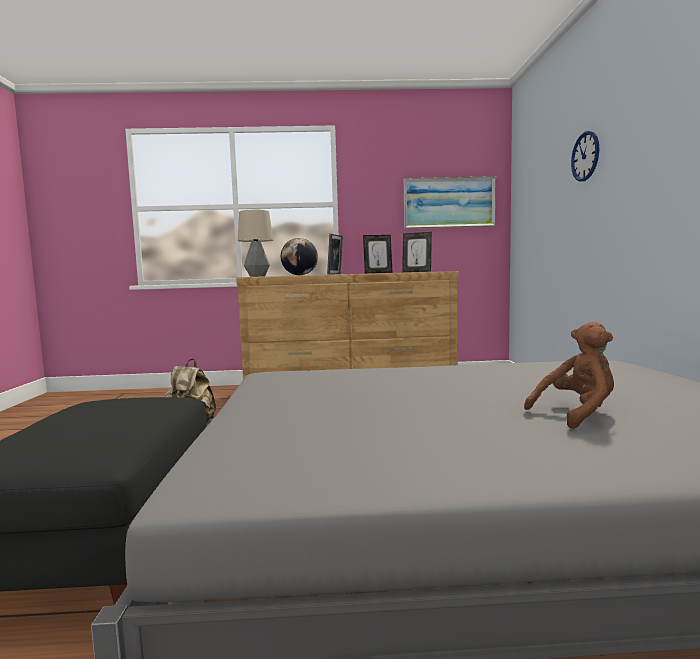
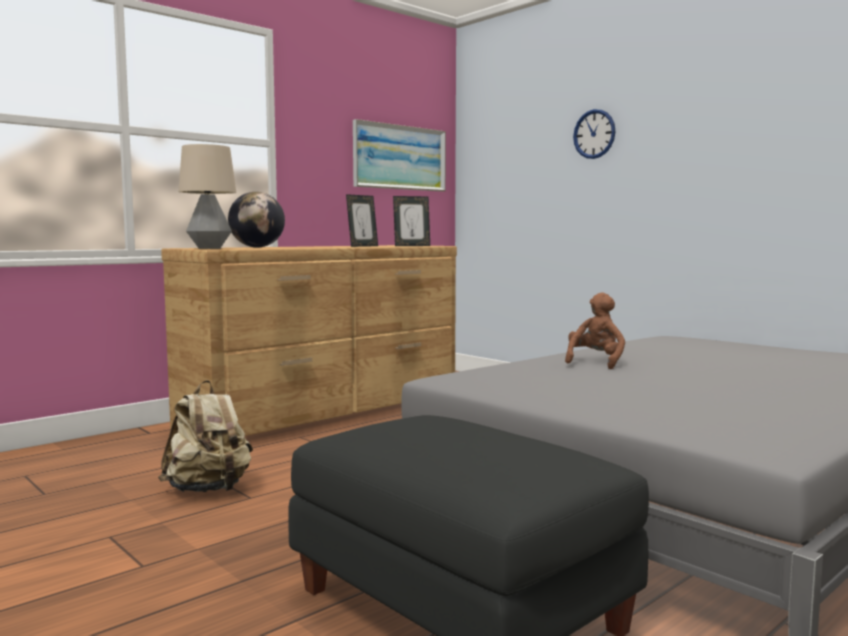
camera: 40 degrees left, 0 degrees up
picture frame [327,234,343,275] -> none
brown plush toy [524,322,614,429] -> brown plush toy moved to [565,292,625,369]

